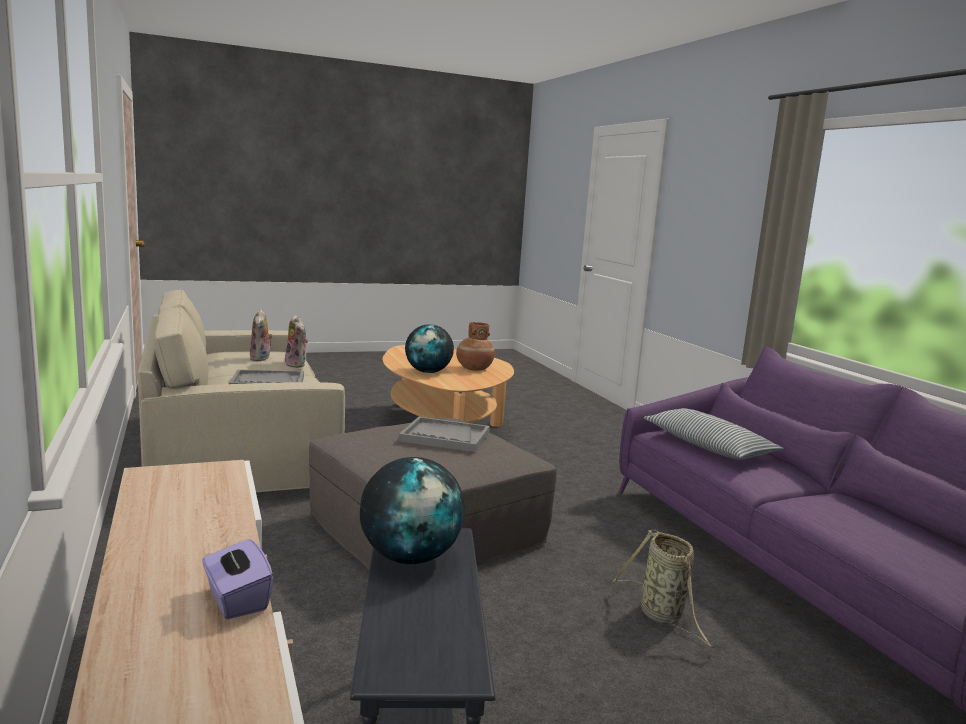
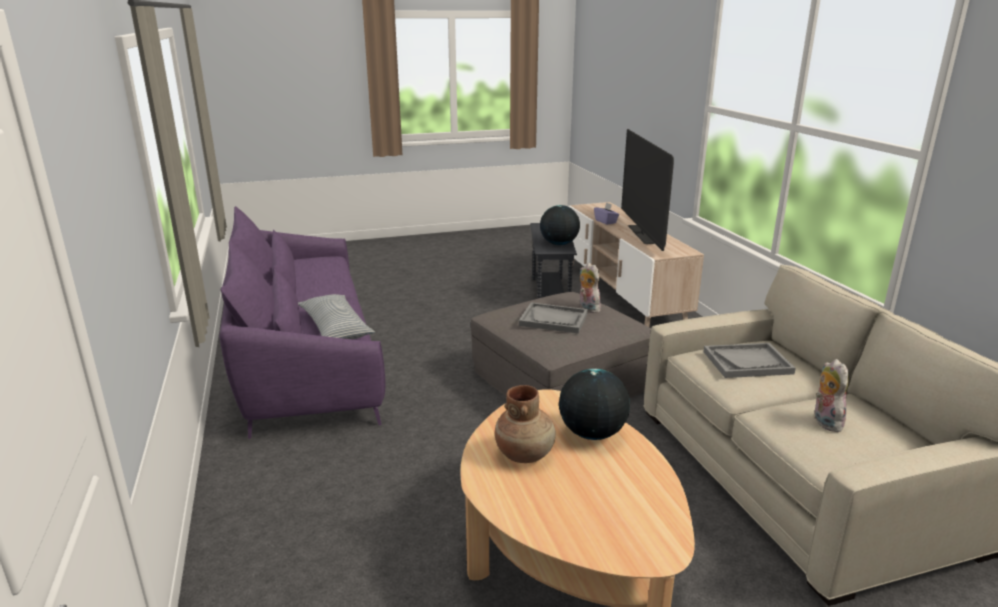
camera: 175 degrees left, 10 degrees up
plush toy [285,315,308,368] -> plush toy moved to [580,263,601,313]
basket [613,530,714,648] -> none
none -> television [621,129,674,251]

